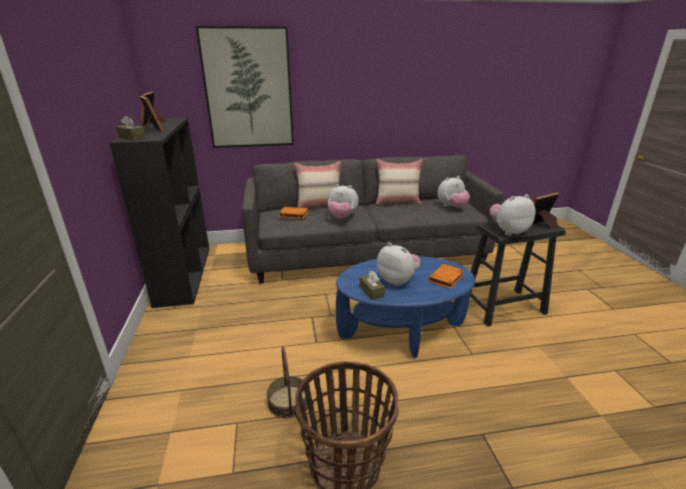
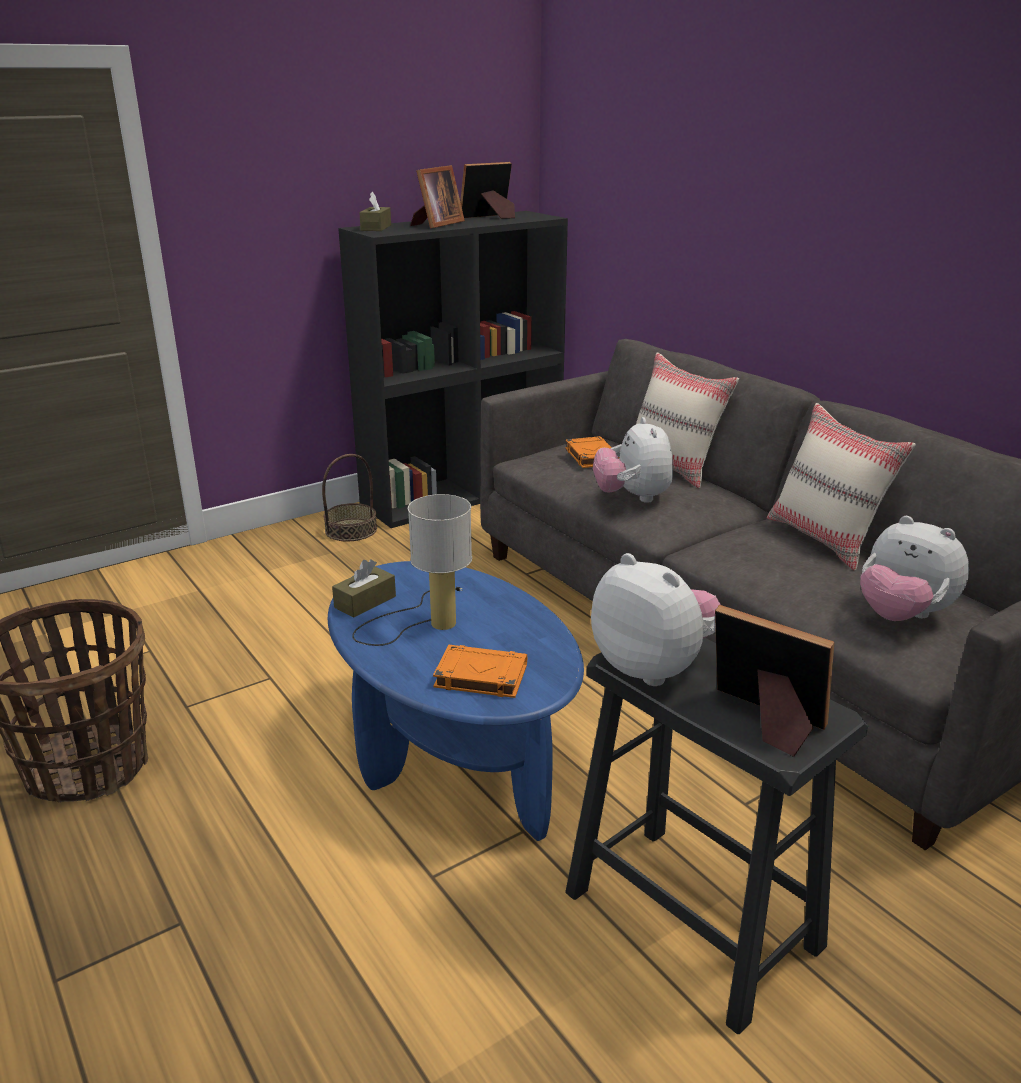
camera: 65 degrees right, 0 degrees up
picture [196,26,294,148] -> none
basket [267,347,308,418] -> basket moved to [322,454,377,541]
plush toy [377,242,421,287] -> table lamp [352,494,472,646]

